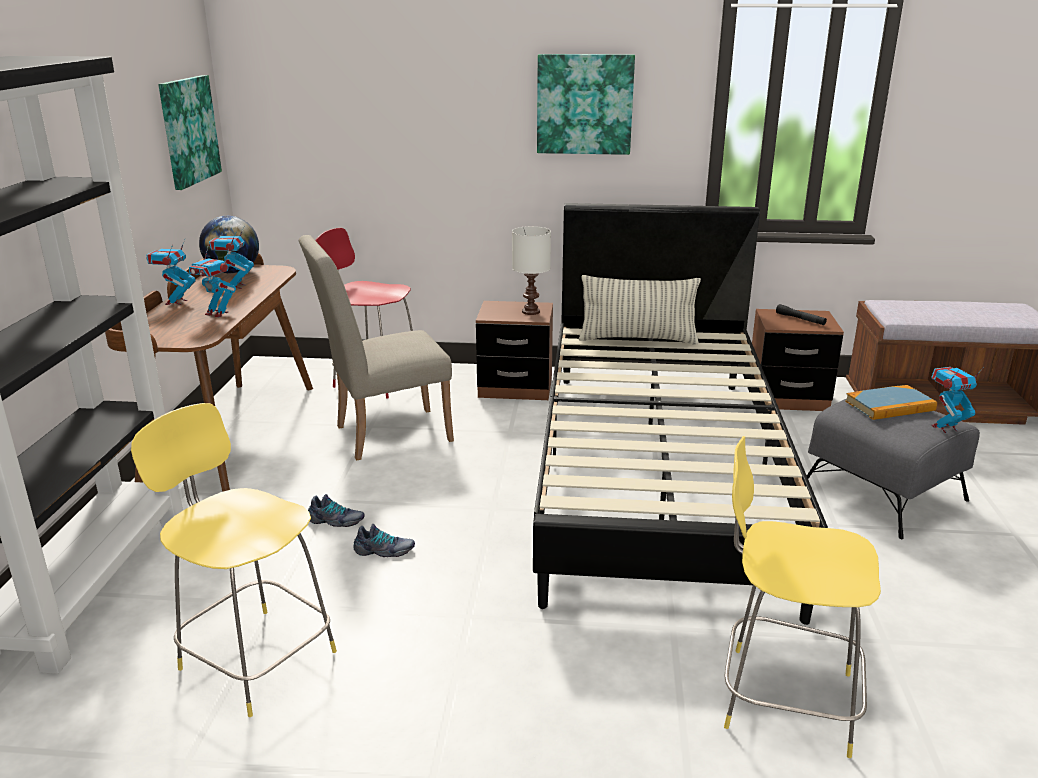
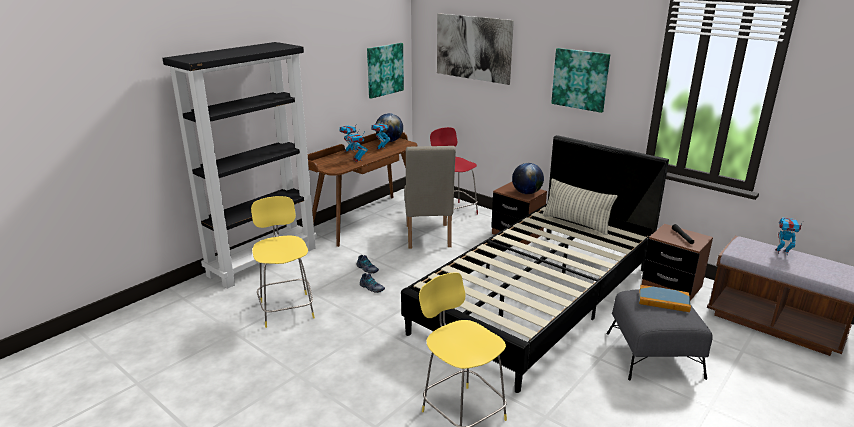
camera: 35 degrees right, 0 degrees up
beige chair [298,235,454,461] -> beige chair turned 105 degrees counterclockwise [404,146,456,249]
white table lamp [512,226,551,315] -> globe [512,163,544,194]
toy robot [931,367,984,433] -> toy robot moved to [775,217,804,255]
none -> picture [437,13,514,85]

